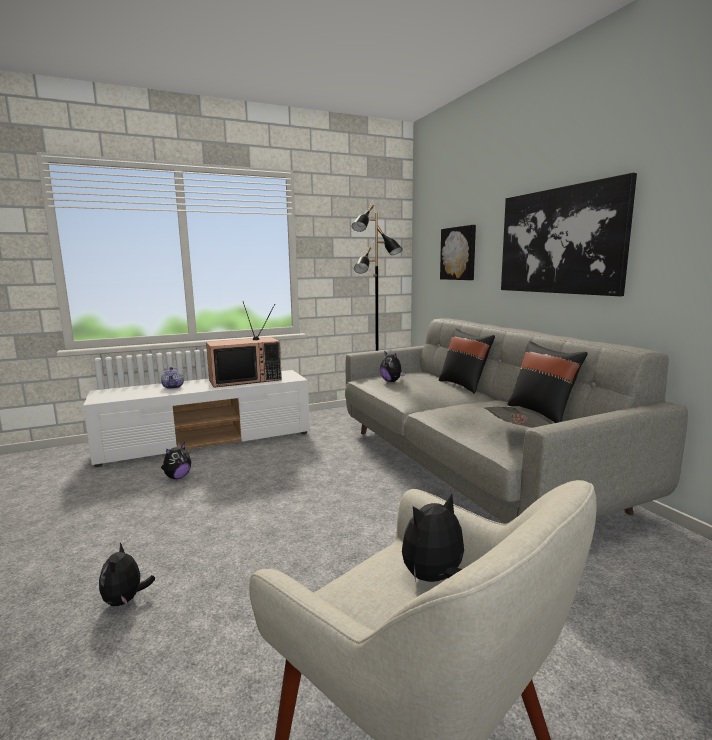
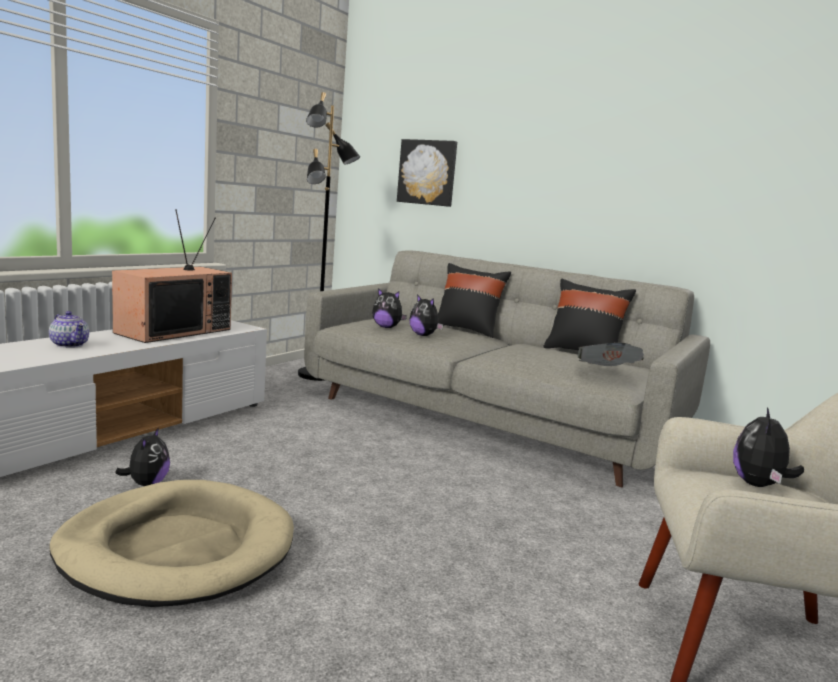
camera: 35 degrees left, 0 degrees up
plush toy [99,543,156,606] -> plush toy moved to [409,294,443,336]
picture [501,173,637,296] -> none
none -> beige dog bed [50,480,294,607]

